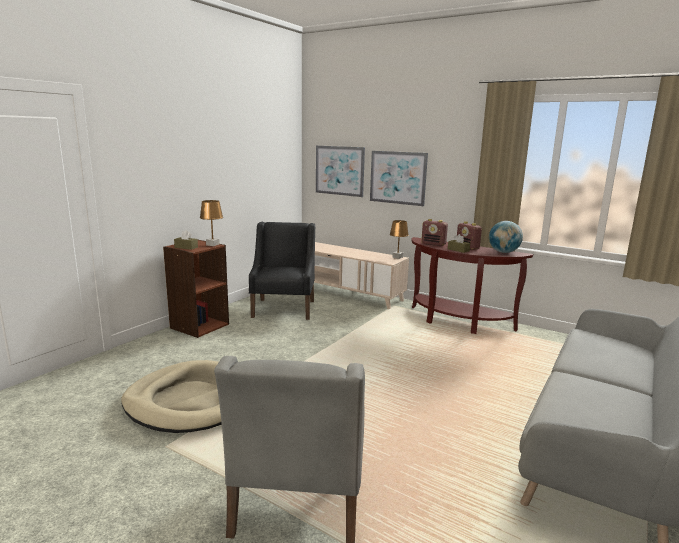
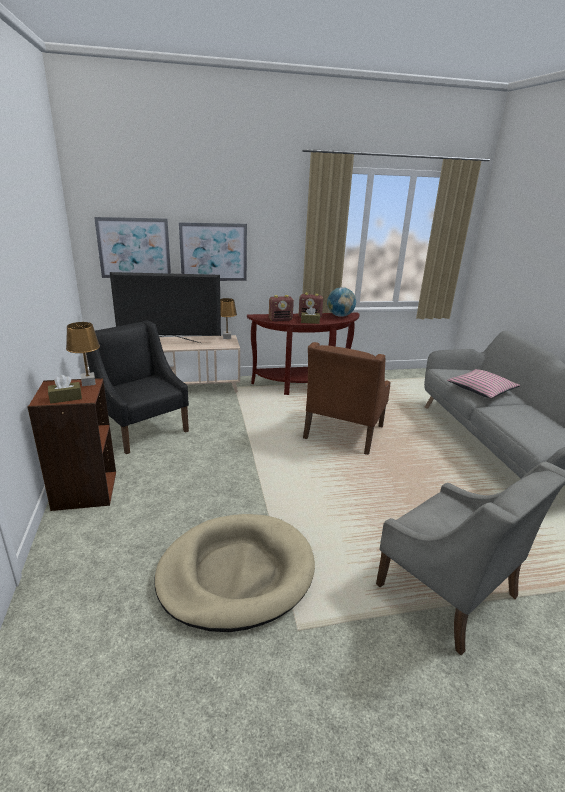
camera: 45 degrees left, 10 degrees up
none -> television [110,272,221,343]
none -> brown armchair [303,342,391,455]
none -> pink pillow [447,369,521,398]

